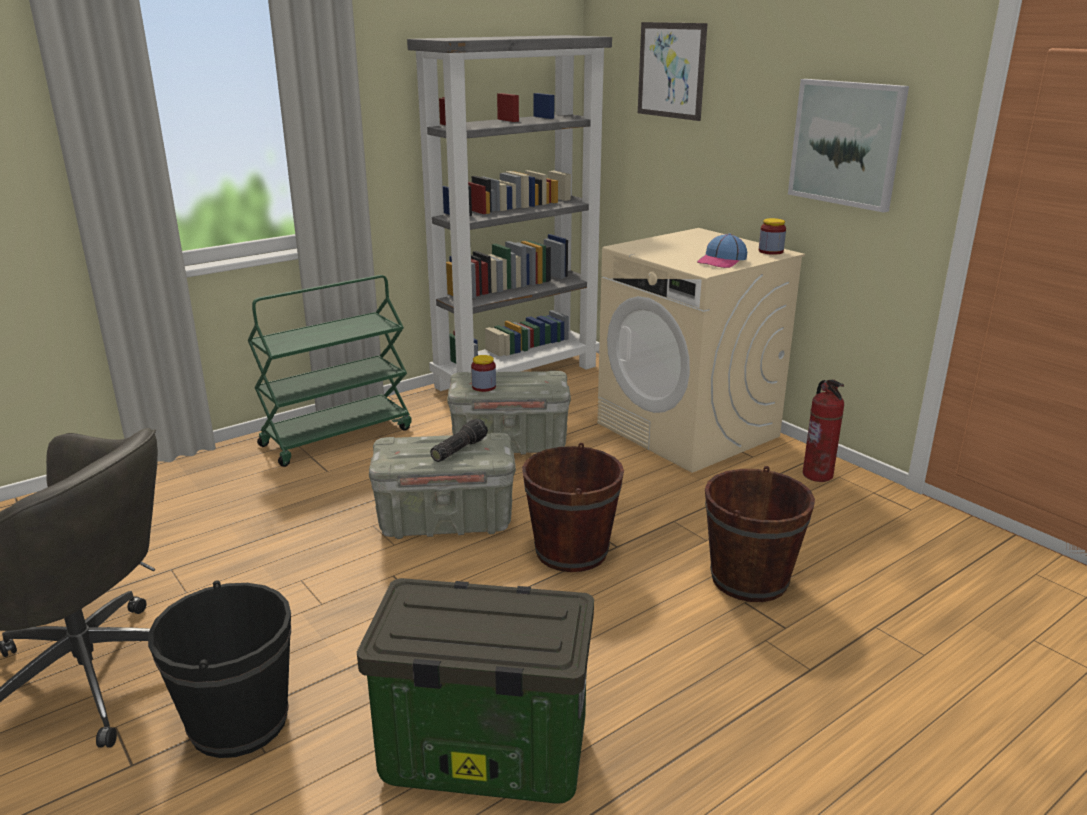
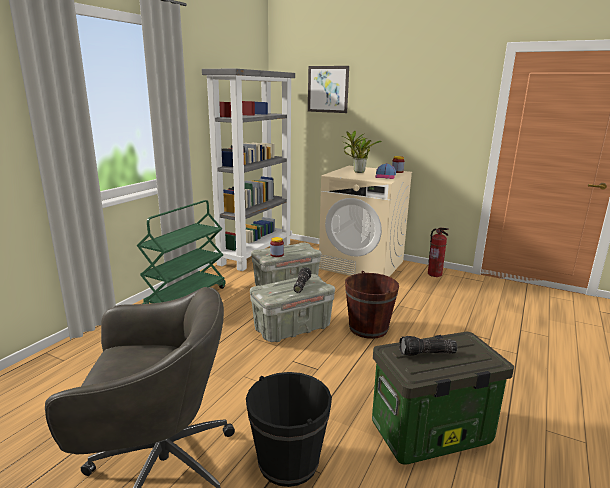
camera: 25 degrees left, 5 degrees down
brown bucket [705,466,815,602] -> none
picture [788,79,909,213] -> none
none -> potted plant [342,131,382,173]
none -> flashlight [399,336,457,356]

